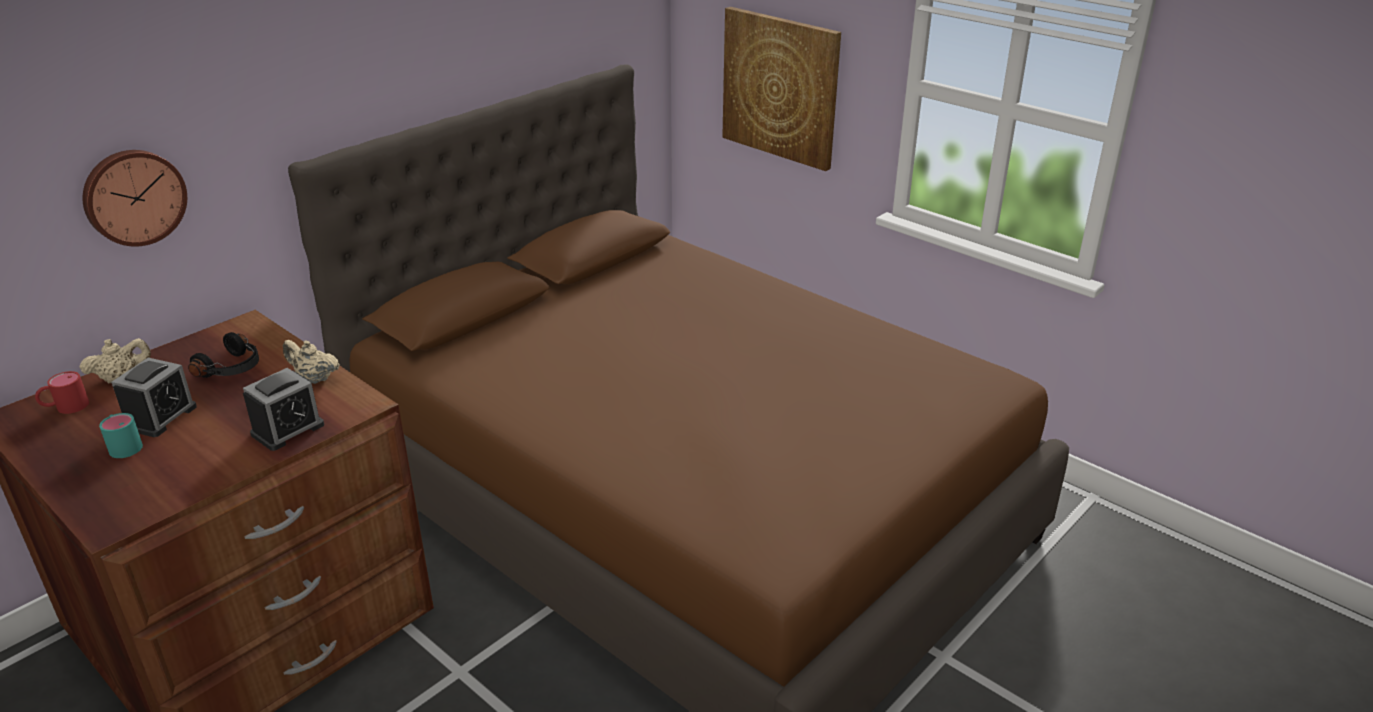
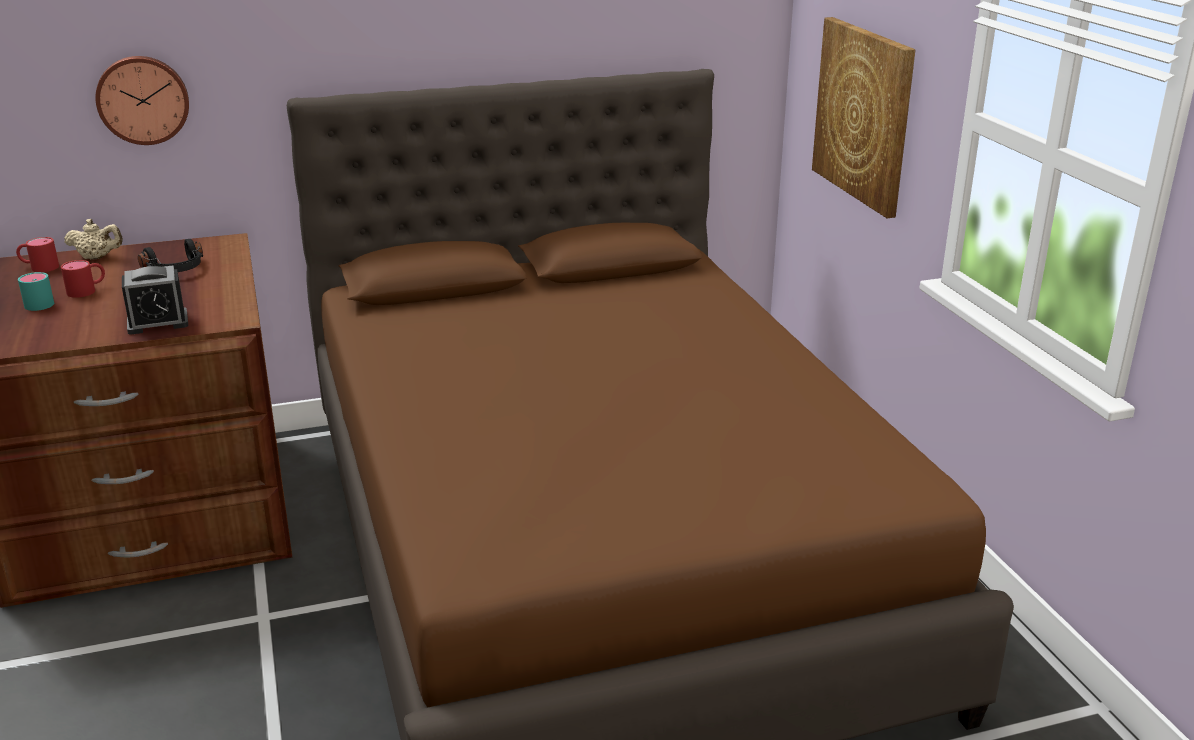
camera: 30 degrees right, 5 degrees down
alarm clock [111,358,197,437] -> red mug [61,260,105,298]
beige teapot [283,340,340,384] -> none

